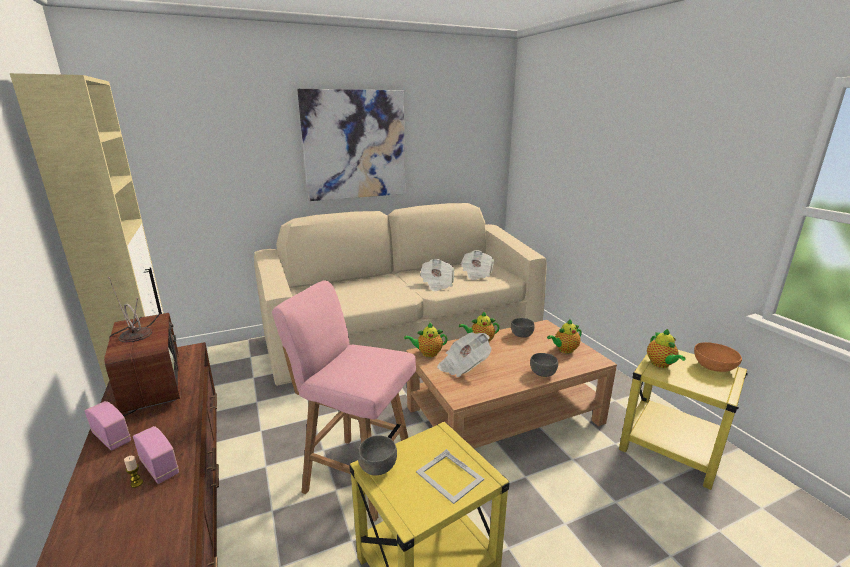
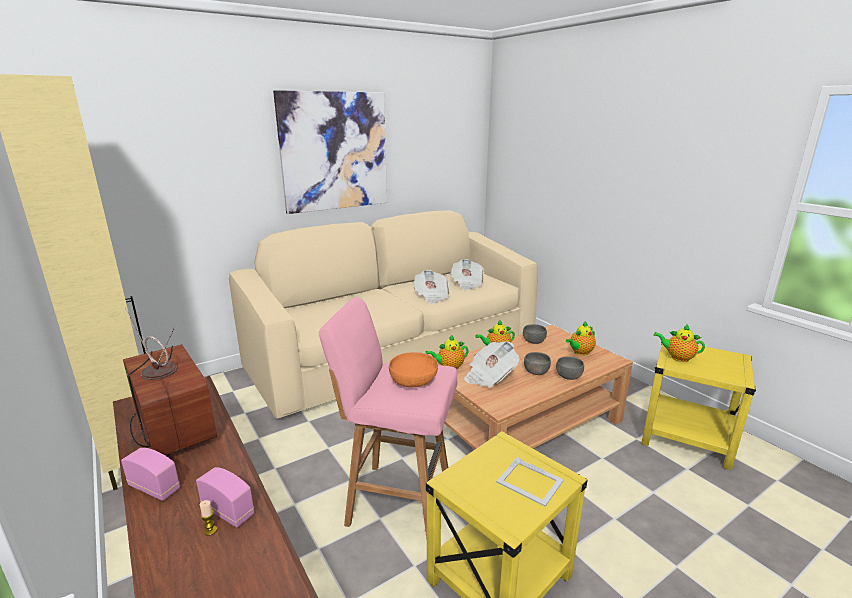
camera: 10 degrees left, 0 degrees up
grey bowl [357,435,397,476] -> grey bowl moved to [524,352,551,375]
teapot [647,329,686,368] -> teapot turned 135 degrees clockwise [654,324,705,362]
orange bowl [694,342,742,372] -> orange bowl moved to [389,352,438,387]

